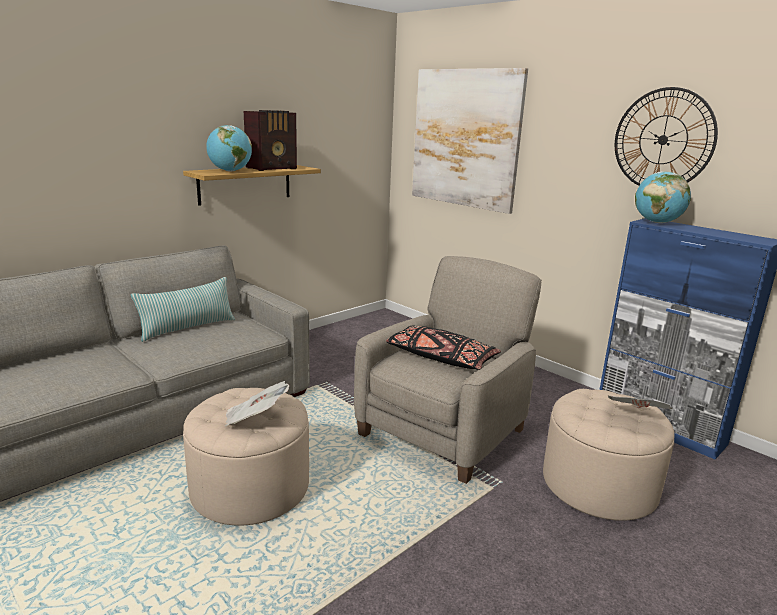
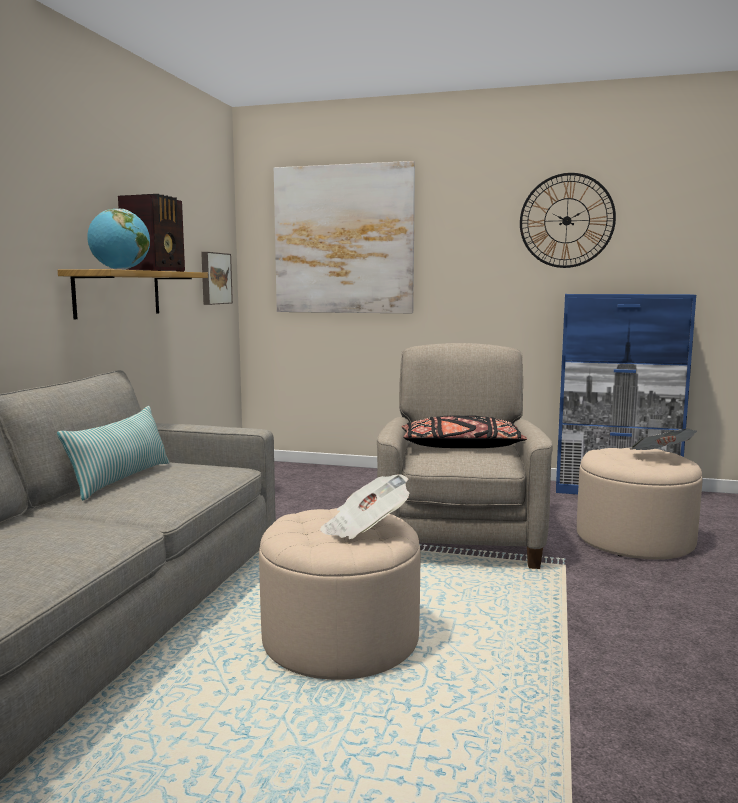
camera: 30 degrees left, 10 degrees down
globe [635,171,691,223] -> none
none -> picture [201,252,233,305]

